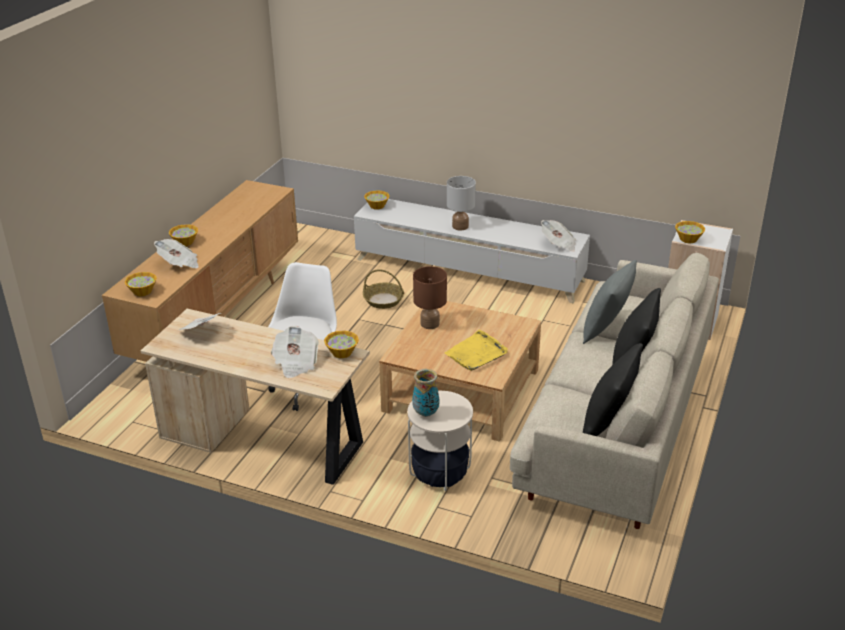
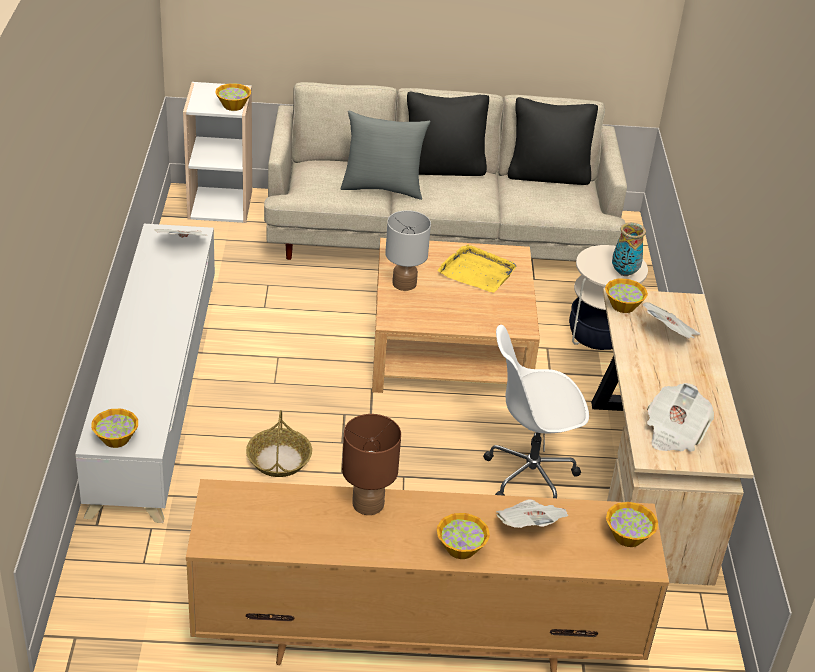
camera: 115 degrees left, 5 degrees up
brown table lamp [413,266,447,329] -> brown table lamp moved to [342,414,401,515]
grey table lamp [447,176,476,230] -> grey table lamp moved to [385,210,431,291]

